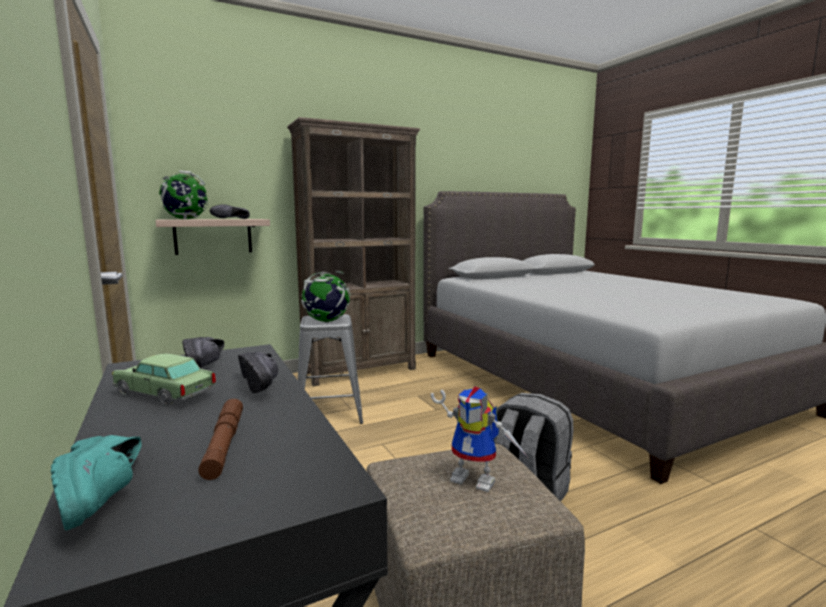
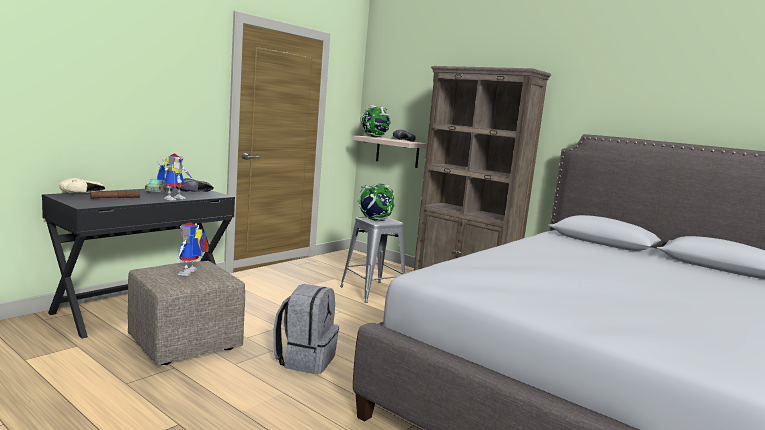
camera: 65 degrees right, 0 degrees up
turquoise shoe [51,435,142,531] -> beige shoe [59,178,106,193]
black shoe [238,352,278,393] -> toy robot [157,153,193,201]

